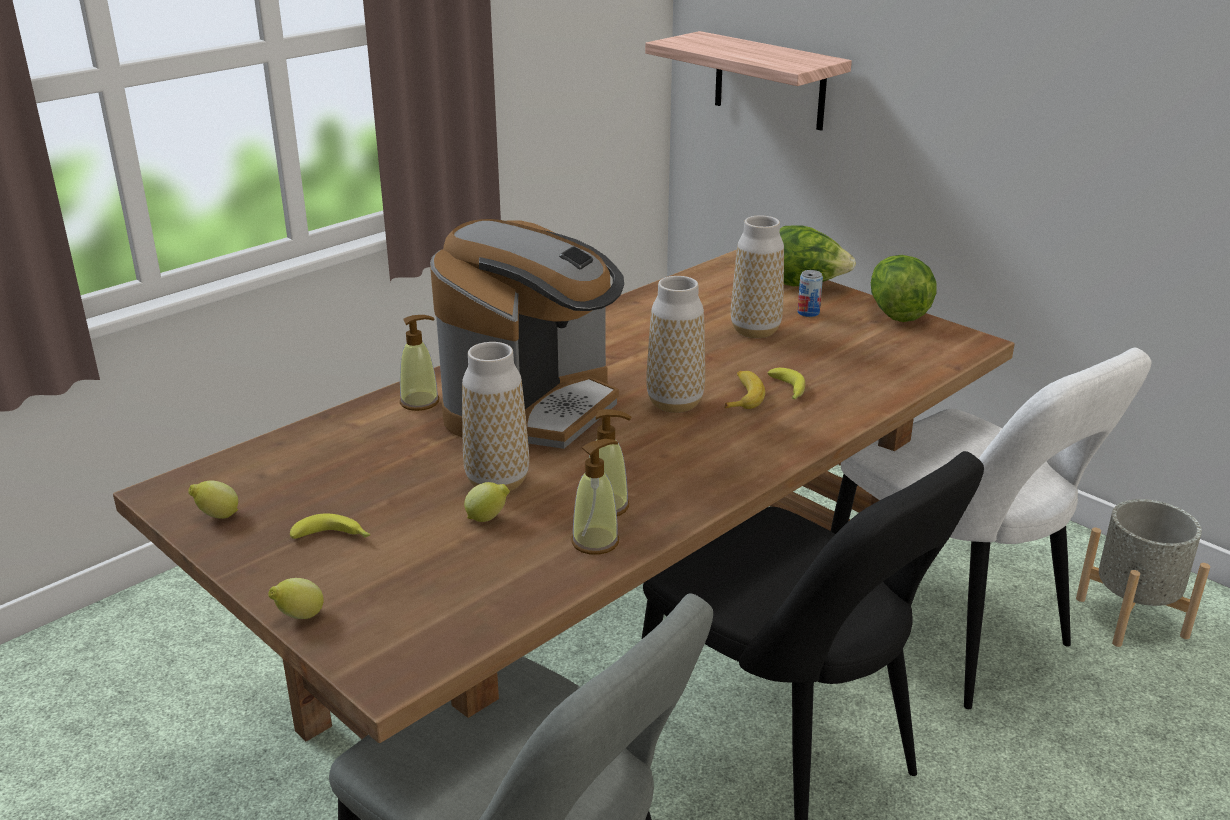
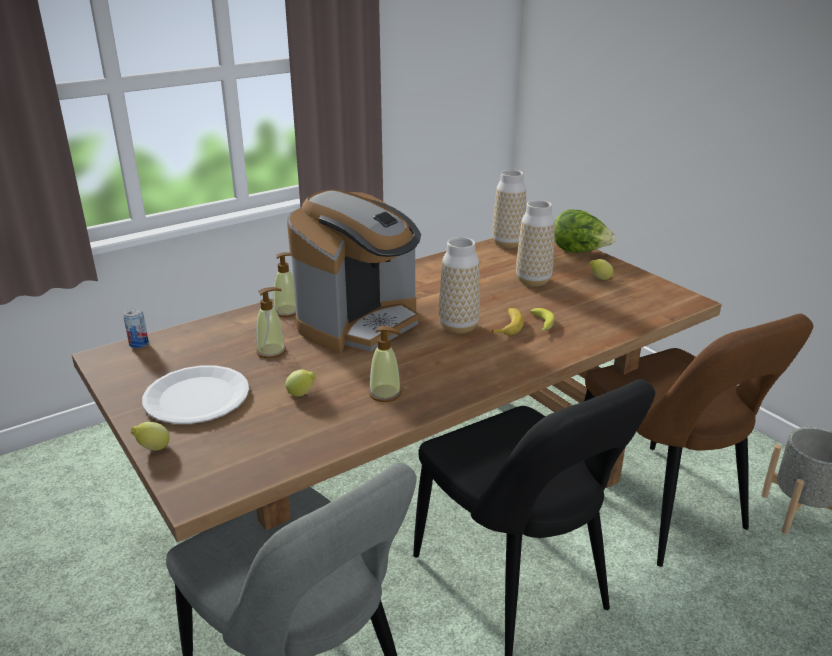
camera: 10 degrees right, 0 degrees up
lemon [188,480,238,519] -> lemon moved to [590,259,613,280]
banana [290,514,371,539] -> white plate [142,365,249,424]
vase [462,342,529,491] -> vase moved to [492,170,526,248]
soap dispenser [571,439,619,555] -> soap dispenser moved to [256,287,286,359]
shelf [645,31,852,131] -> none
can [797,270,823,317] -> can moved to [123,308,149,348]
white chair [831,348,1152,709] -> brown chair [584,314,813,567]
lettuce [871,255,937,322] -> none

